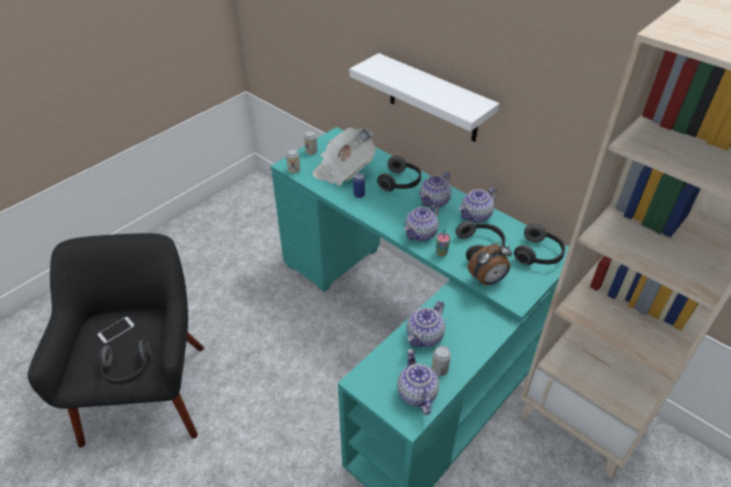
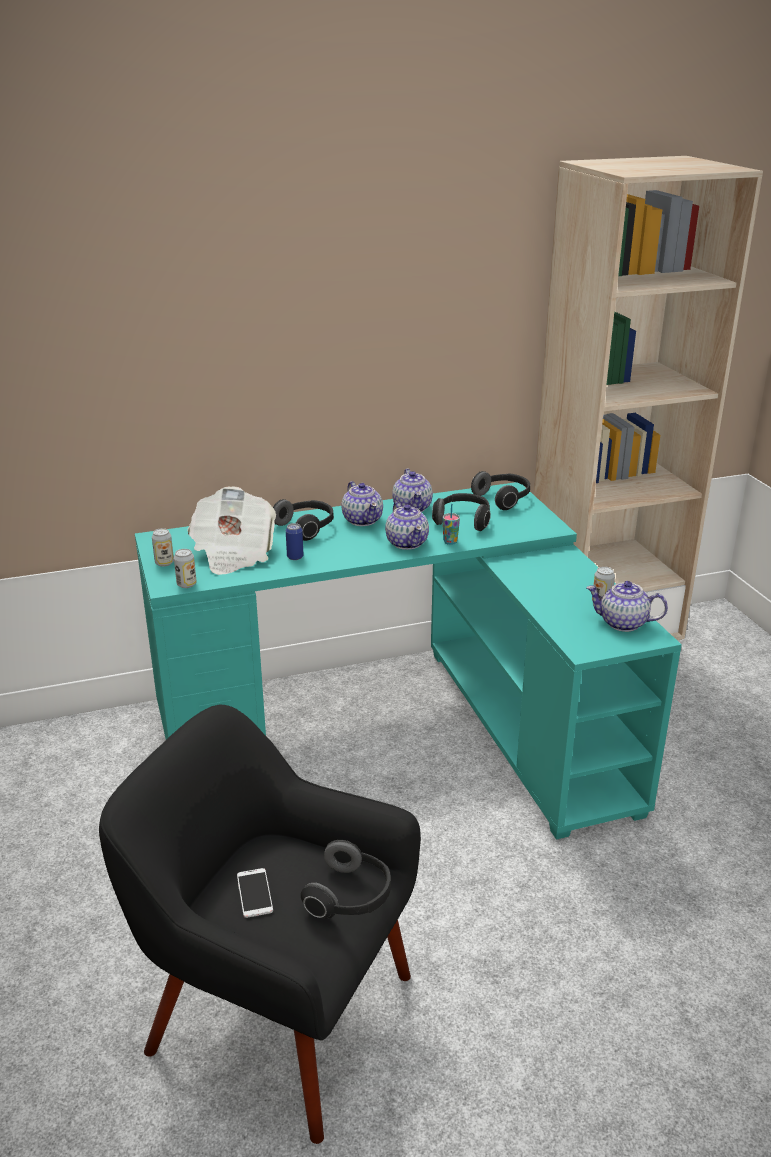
camera: 60 degrees left, 15 degrees down
white shelf [350,53,499,142] -> none
teapot [407,301,445,347] -> none
alarm clock [468,242,512,285] -> none

